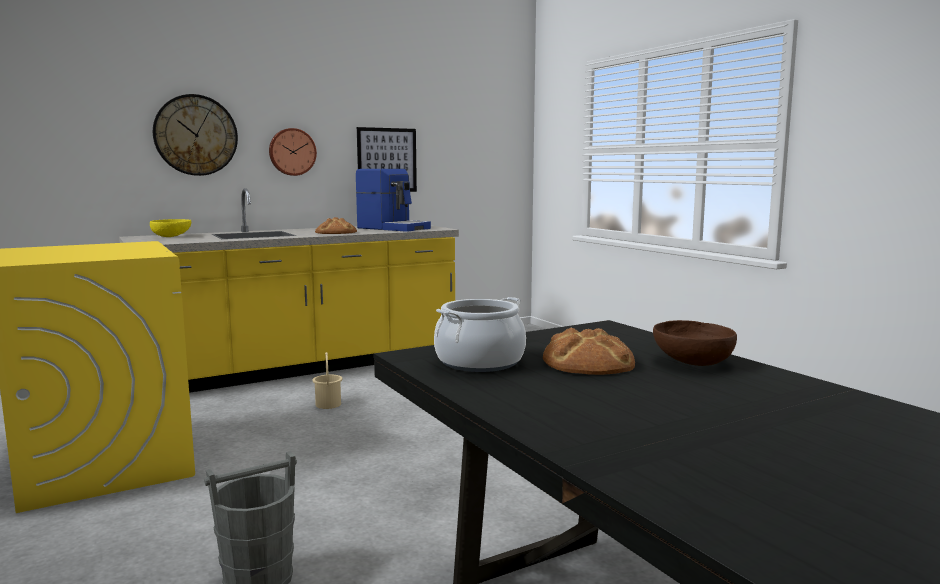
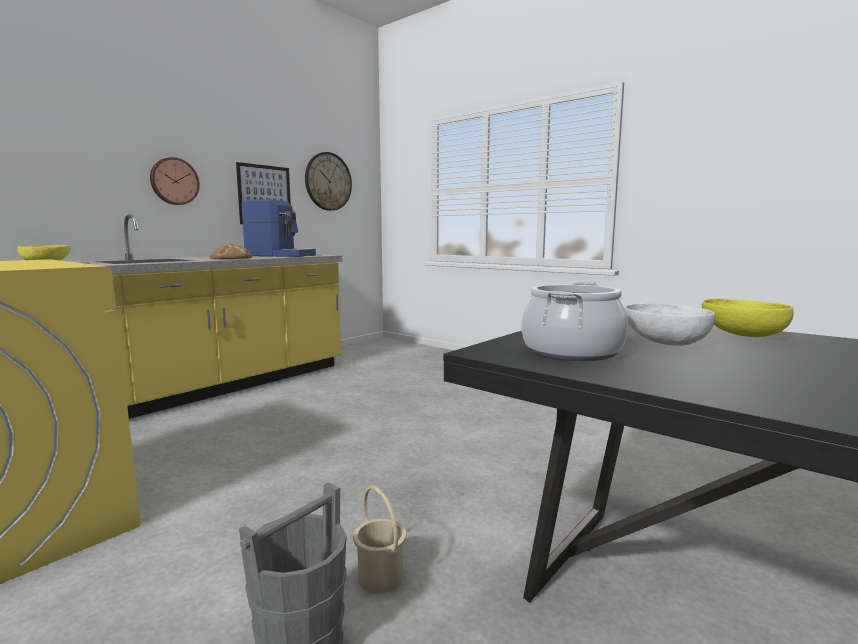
camera: 20 degrees left, 0 degrees up
wall clock [153,94,238,176] -> wall clock moved to [305,152,352,211]
beige bucket [312,352,342,409] -> beige bucket moved to [353,486,407,594]
bread [543,328,635,375] -> white bowl [624,303,715,346]
brown bowl [653,320,737,366] -> yellow bowl [702,299,794,337]

